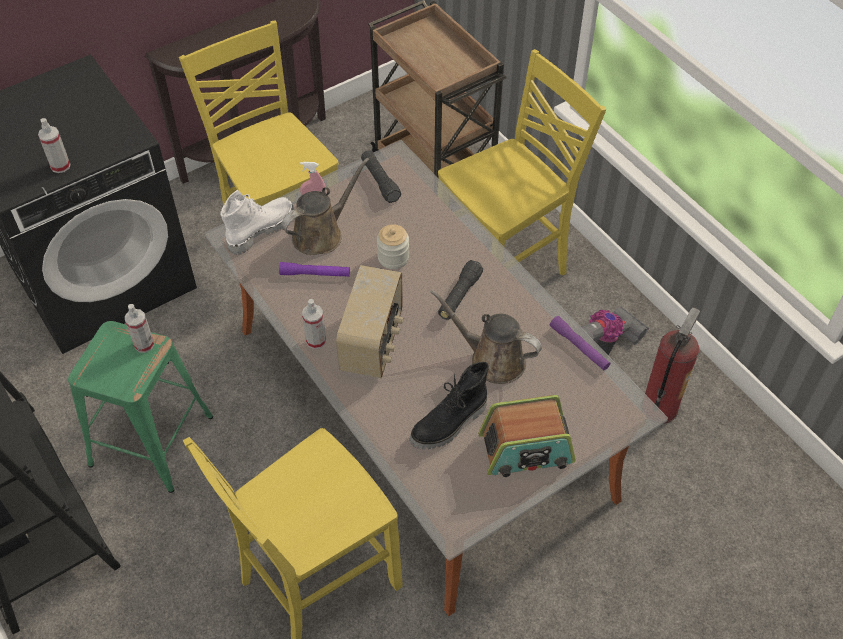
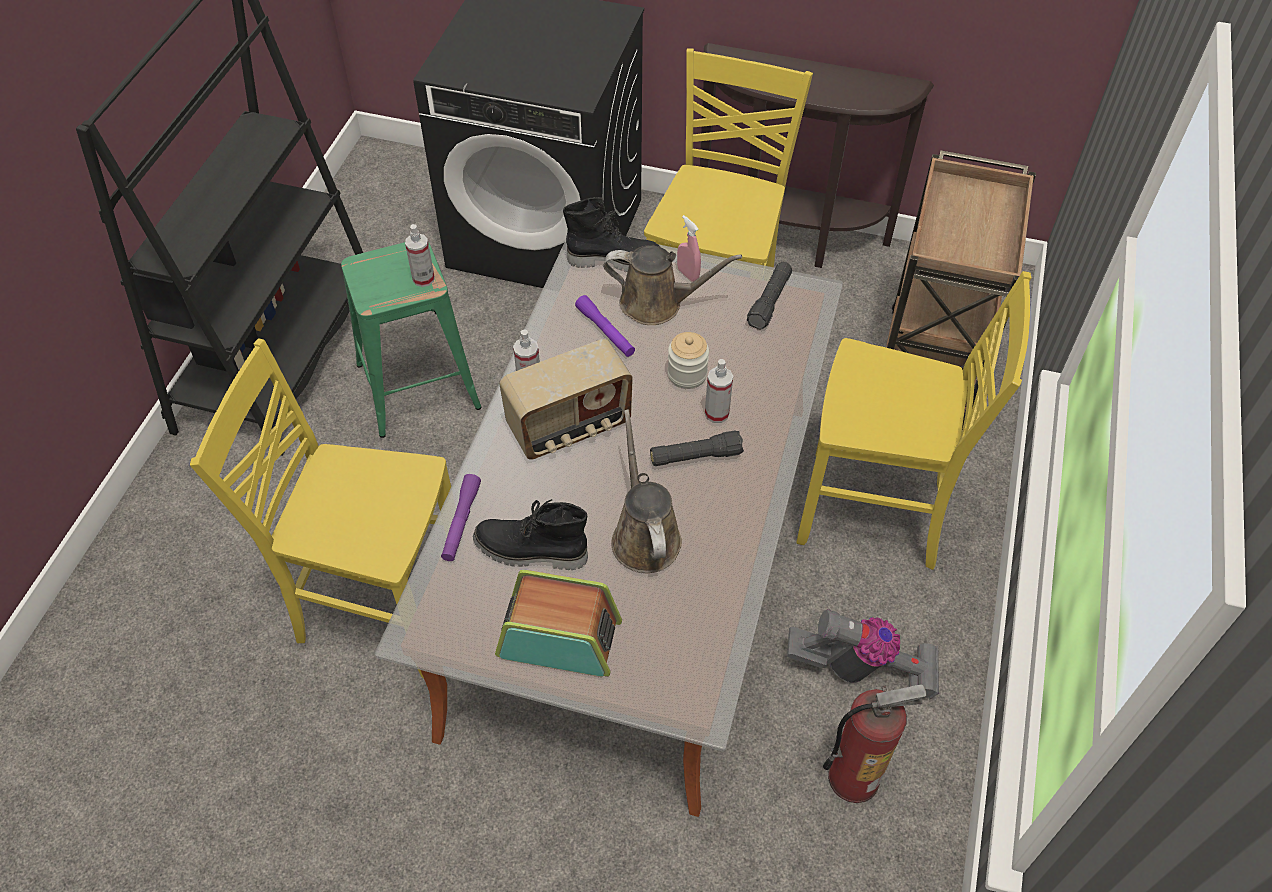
camera: 50 degrees right, 0 degrees up
spray bottle [38,118,71,173] -> spray bottle moved to [705,359,733,423]
white boot [220,190,294,255] -> black boot [563,197,660,272]
radio [478,395,576,477] -> radio turned 150 degrees clockwise [495,570,622,676]
purple flashlight [550,316,610,371] -> purple flashlight moved to [441,474,481,561]

